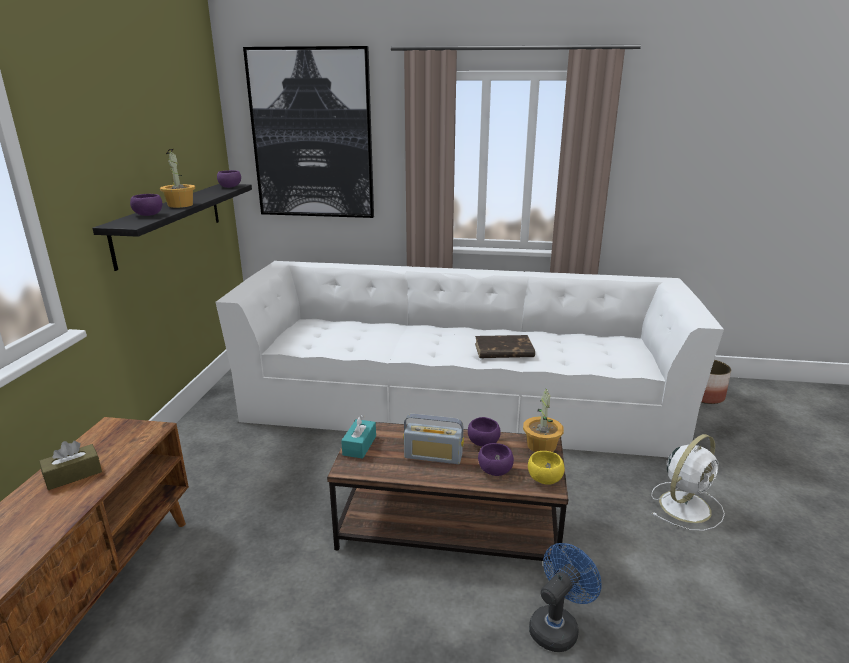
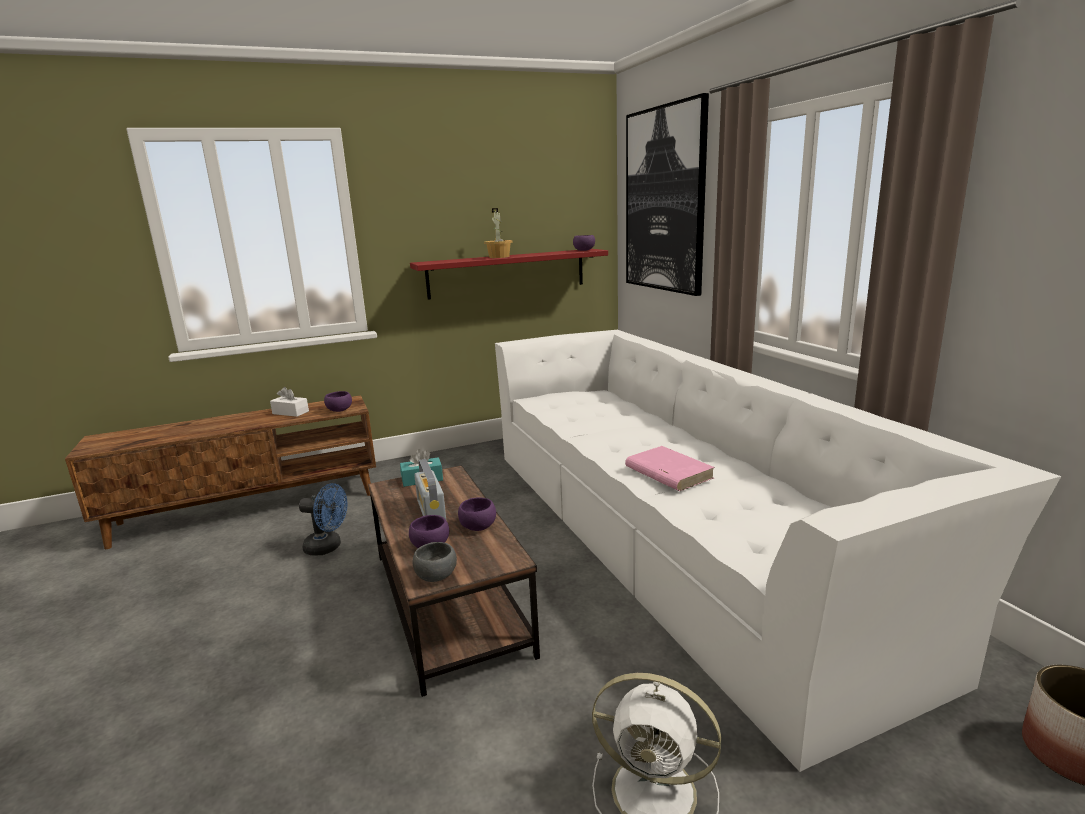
camera: 60 degrees right, 5 degrees down
brown tissue box [39,441,102,490] -> white tissue box [270,387,309,417]
black shelf [92,184,252,271] -> red shelf [410,249,608,300]
purple bowl [130,194,162,216] -> purple bowl moved to [324,391,352,412]
brown book [475,335,535,358] -> pink book [625,446,715,491]
potted plant [523,389,564,452] -> none
yellow bowl [528,451,565,485] -> grey bowl [413,542,457,582]
blue fan [529,543,602,652] -> blue fan moved to [299,483,347,556]

